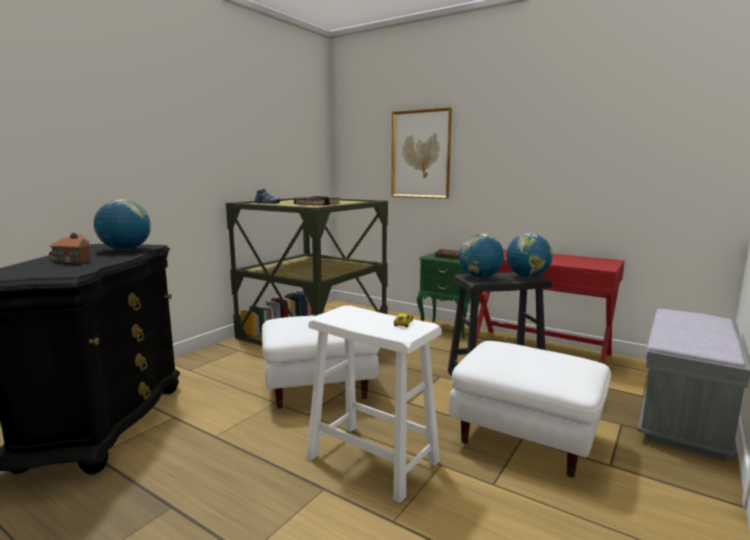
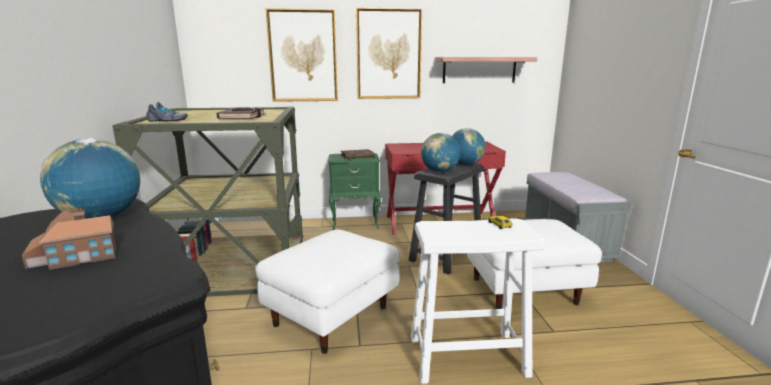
camera: 40 degrees left, 5 degrees up
none -> picture [356,8,422,99]
none -> shelf [434,57,537,83]

